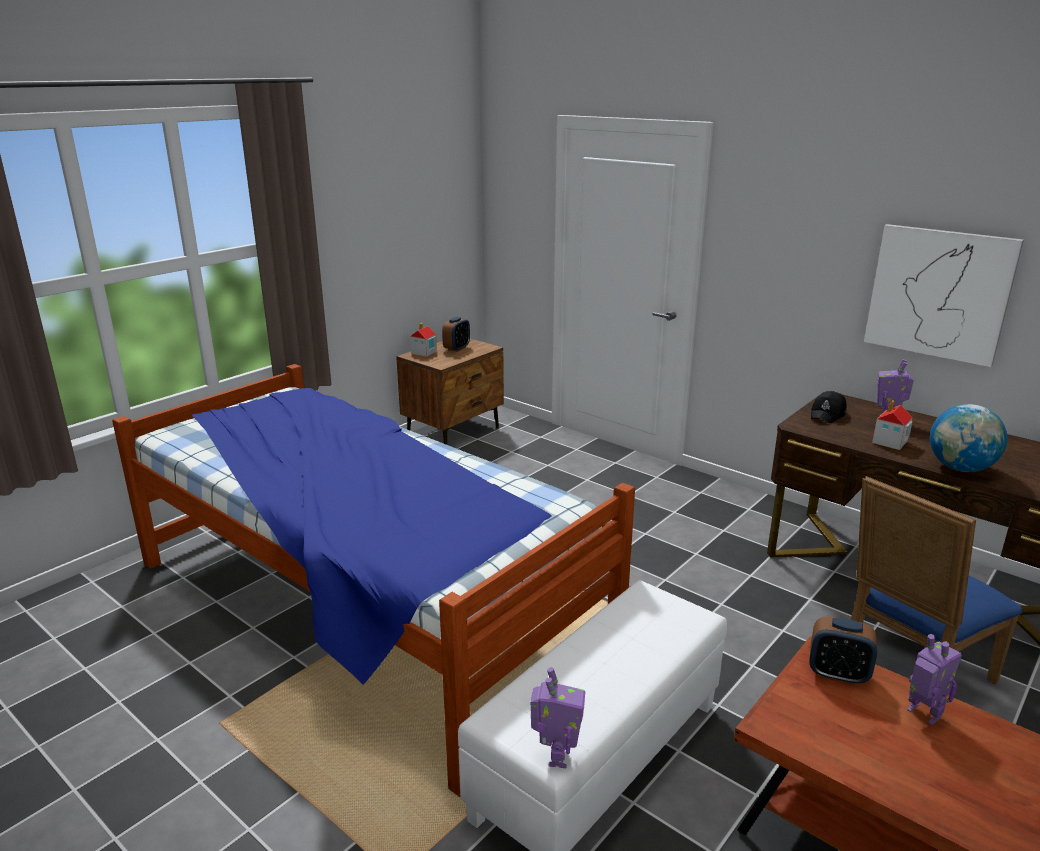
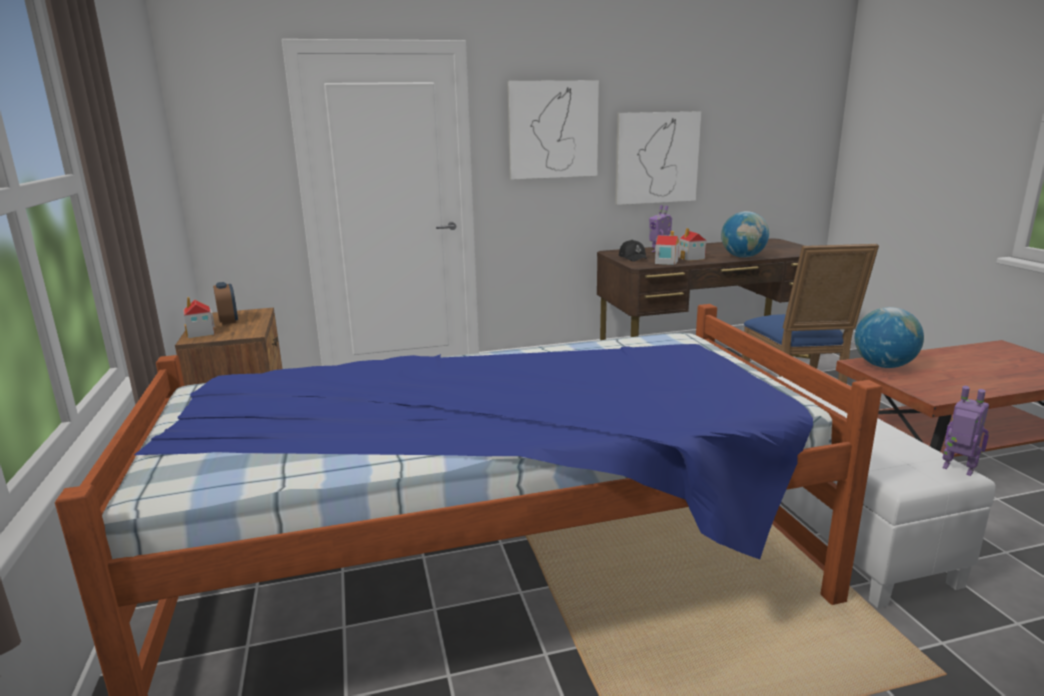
camera: 55 degrees left, 5 degrees down
alarm clock [809,616,877,685] -> globe [855,307,924,368]
toy robot [907,634,962,725] -> none
none -> picture [507,80,599,180]
none -> toy house [655,231,679,265]

